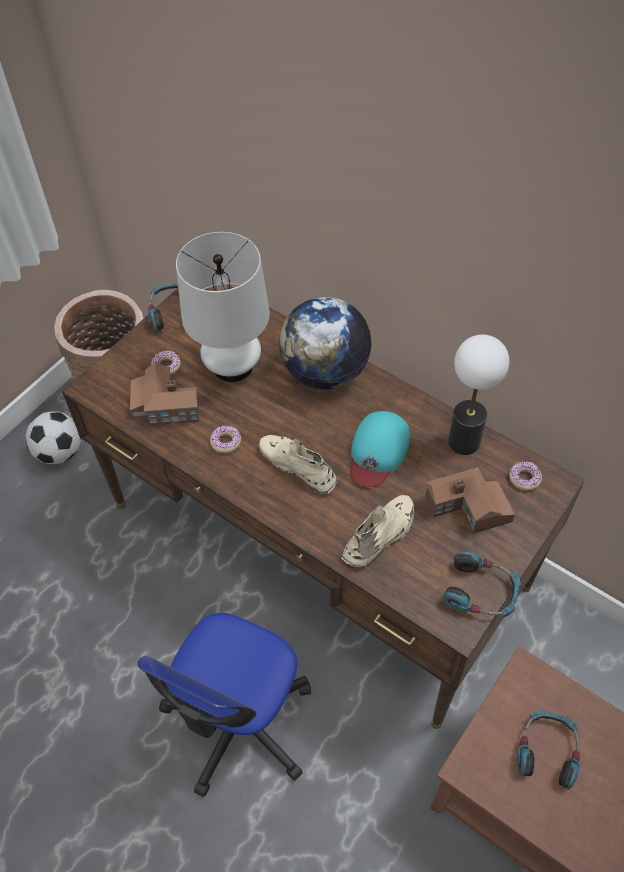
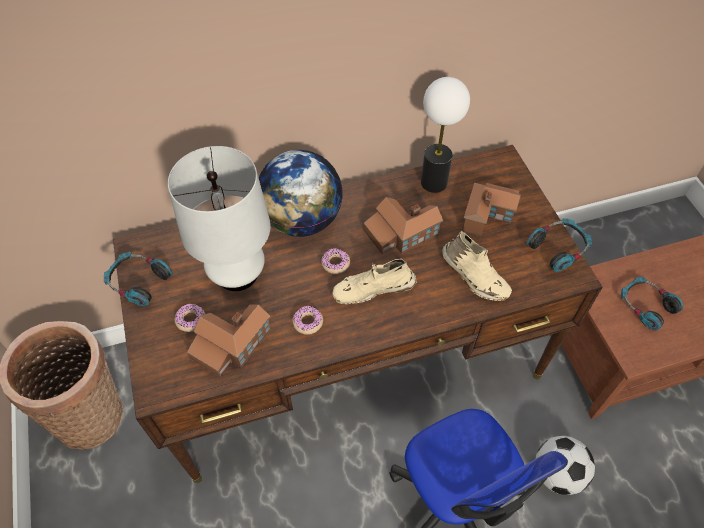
camera: 55 degrees left, 0 degrees up
football [25,411,81,464] -> football moved to [536,436,595,495]
beige shoe [341,495,414,567] -> beige shoe turned 150 degrees clockwise [442,230,512,301]
turquoise cap [350,411,410,487] -> toy house [363,197,443,254]
donut [509,461,542,491] -> donut moved to [321,248,350,274]

